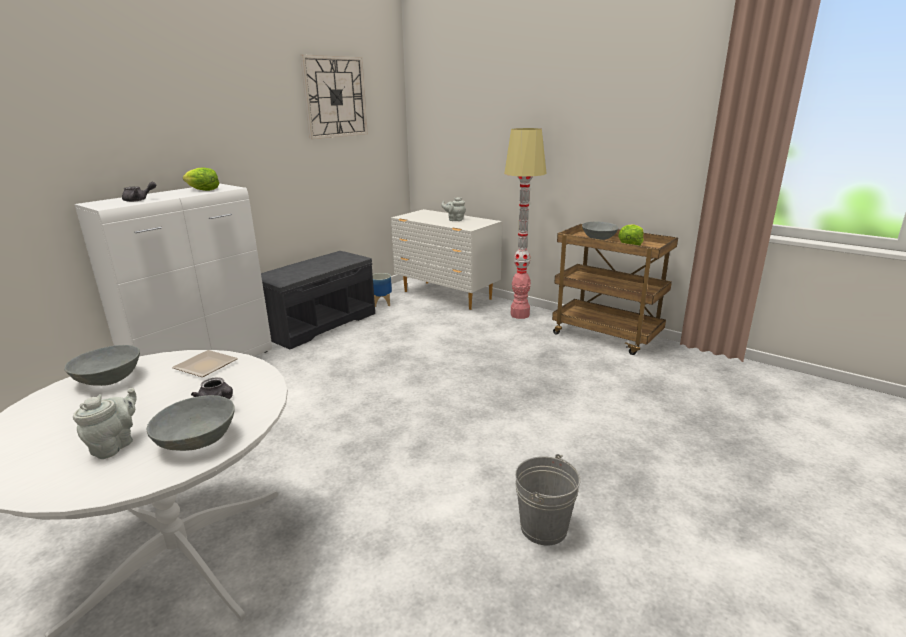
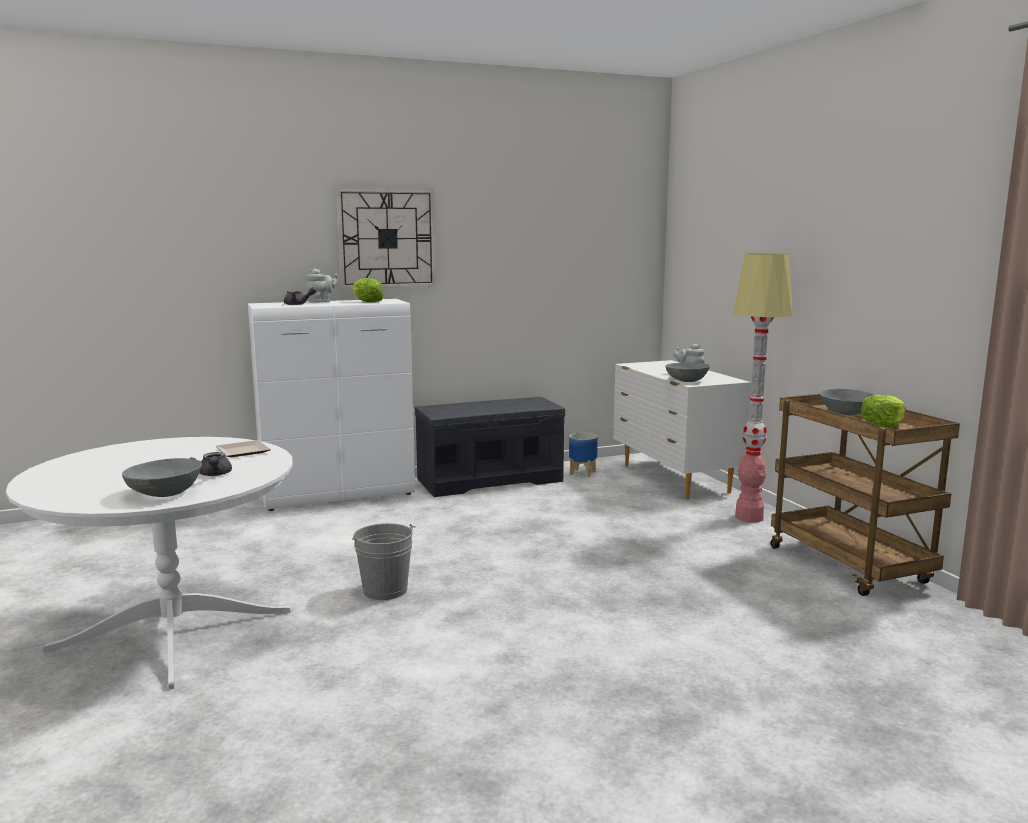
camera: 30 degrees right, 10 degrees down
grey bowl [64,345,140,386] -> grey bowl moved to [666,362,710,382]
grey teapot [73,388,137,459] -> grey teapot moved to [305,268,338,303]
wall clock [300,55,368,139] -> wall clock moved to [337,188,436,289]
grey bucket [515,454,581,545] -> grey bucket moved to [352,523,415,600]

